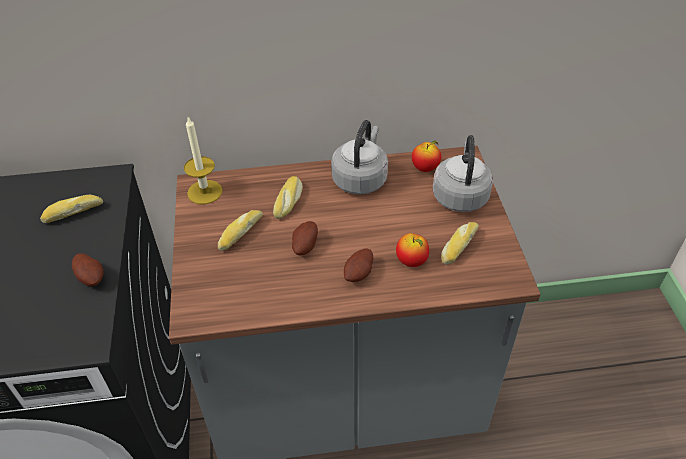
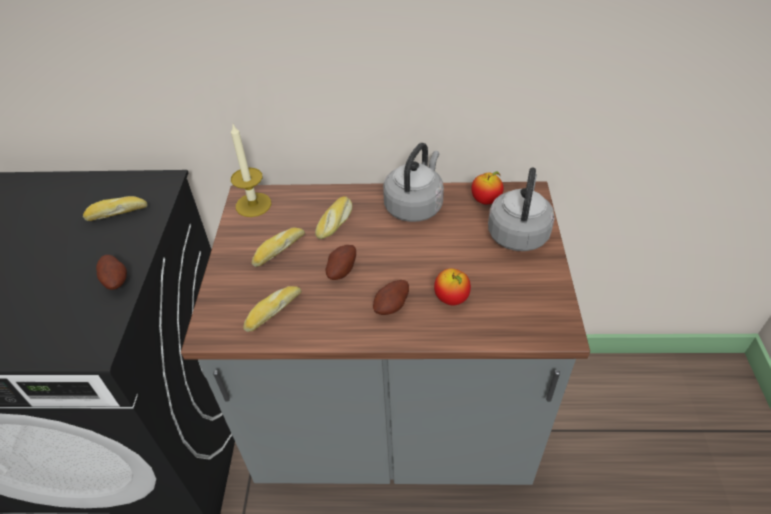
camera: 10 degrees right, 0 degrees up
bread [441,222,479,265] -> bread moved to [243,286,302,332]

